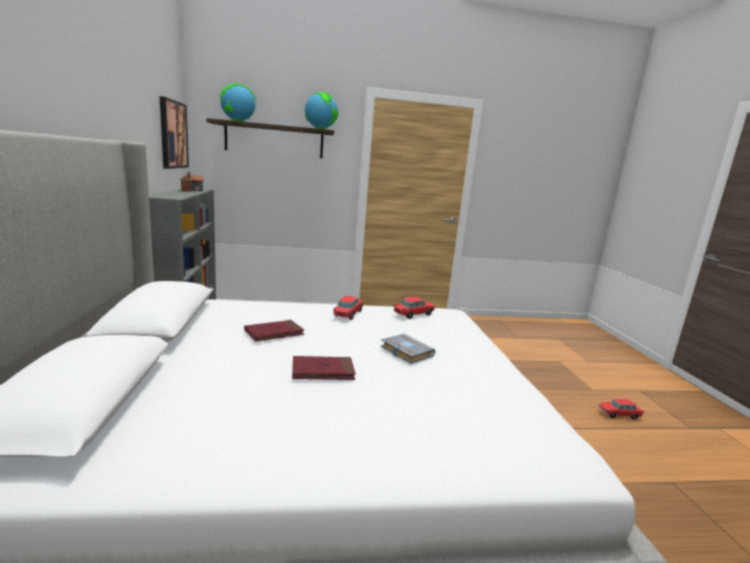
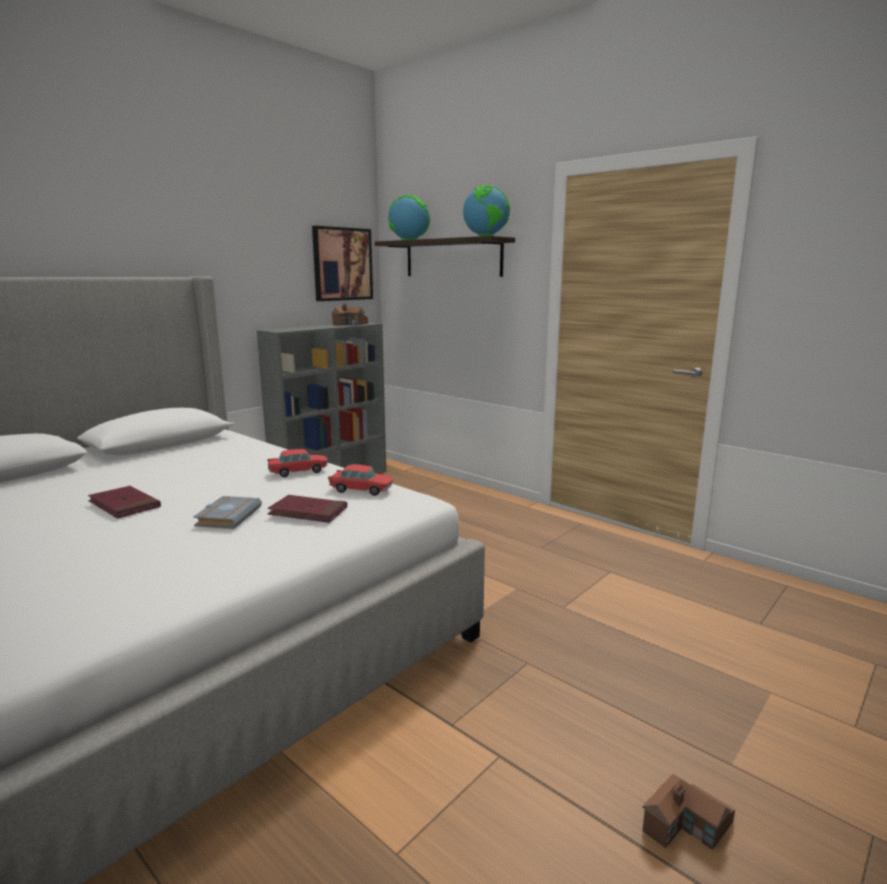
camera: 50 degrees right, 0 degrees up
red book [244,320,304,342] -> red book moved to [267,495,347,523]
toy car [599,399,644,419] -> toy house [642,774,735,850]

